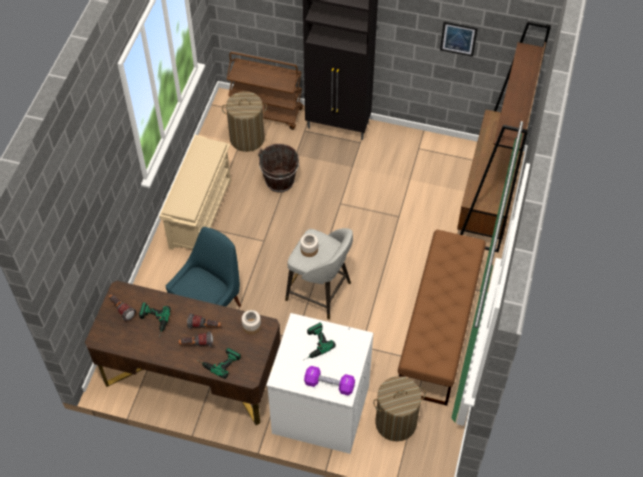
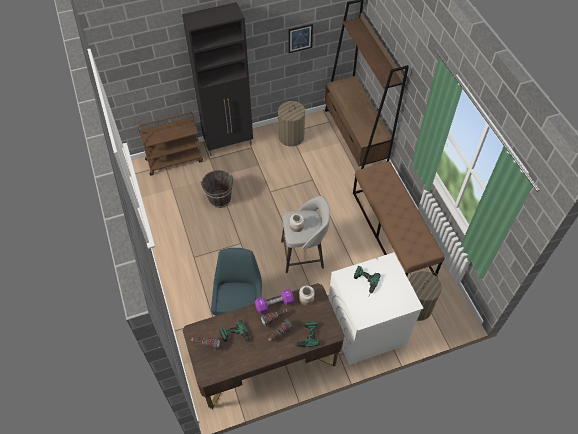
camera: 35 degrees left, 0 degrees up
beige shoe rack [159,135,231,250] -> none
laundry basket [222,91,267,152] -> laundry basket moved to [277,101,306,147]
purple dumbbell [304,366,355,396] -> purple dumbbell moved to [255,289,294,313]

